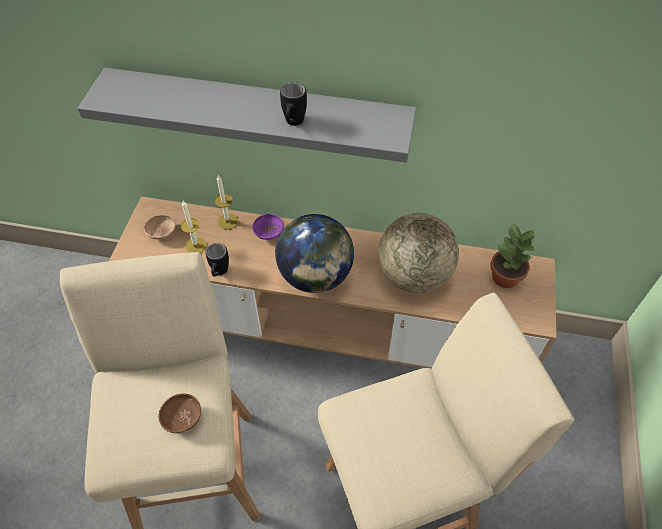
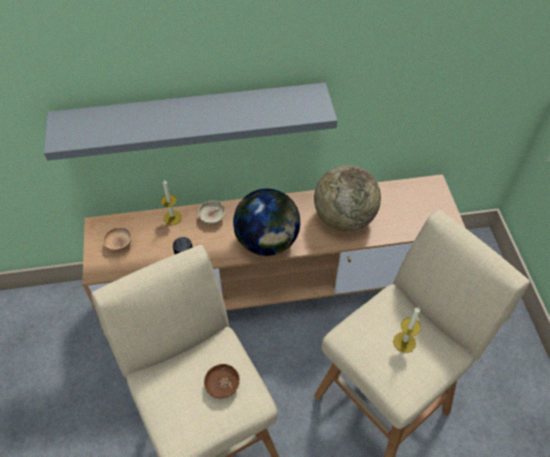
camera: 20 degrees left, 0 degrees up
candle [181,201,207,253] -> candle moved to [393,307,421,353]
purple bowl [252,214,284,240] -> beige bowl [198,201,225,224]
black mug [280,82,307,126] -> none
potted plant [490,223,536,288] -> none

